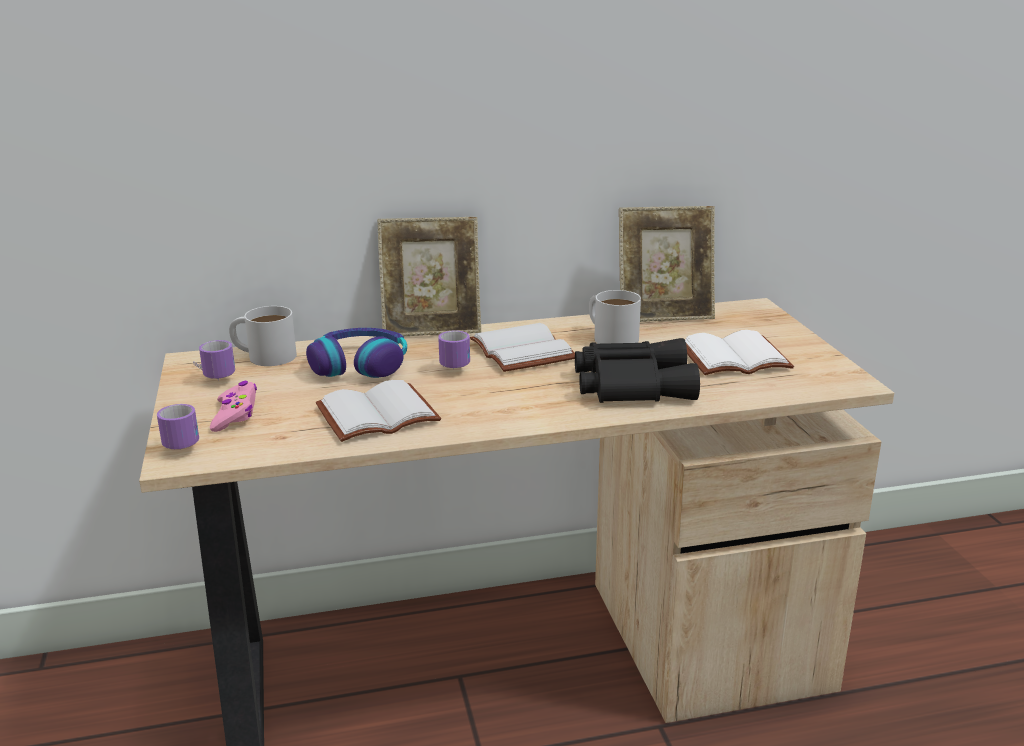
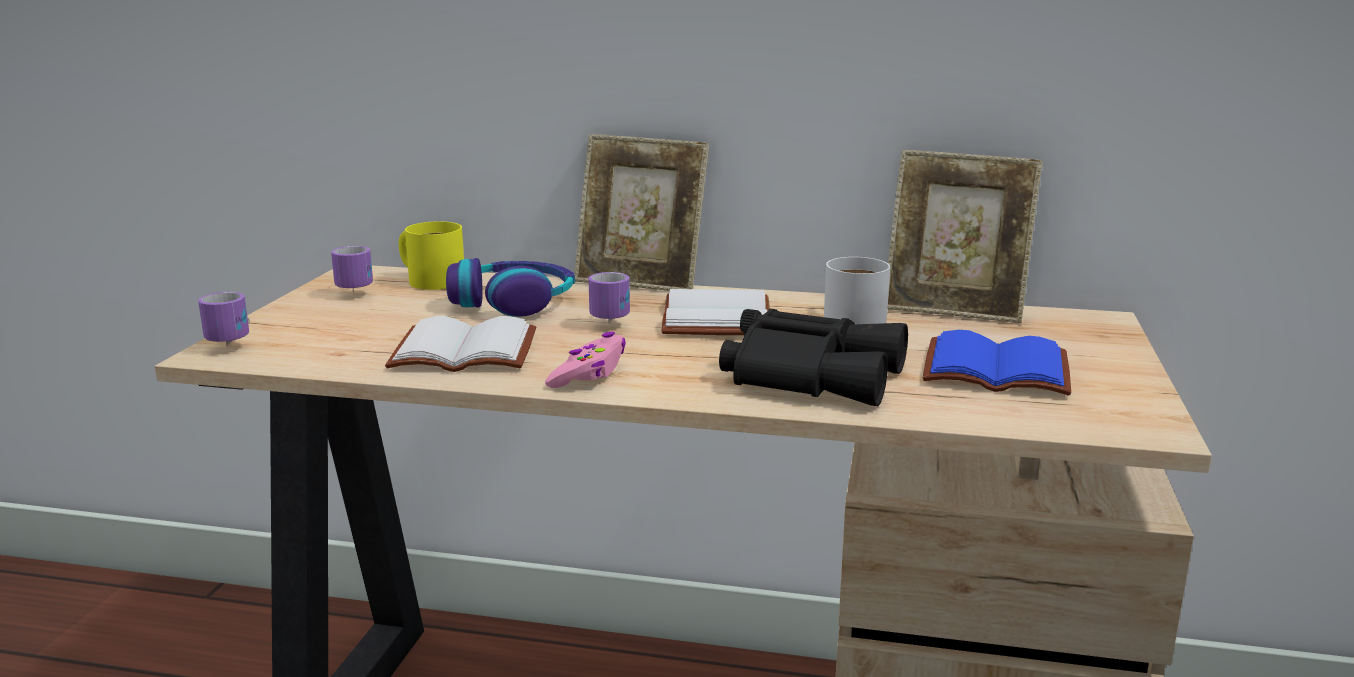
camera: 25 degrees right, 5 degrees down
pink game controller [210,381,257,432] -> pink game controller moved to [545,332,626,388]
white mug [229,306,297,366] -> yellow mug [399,221,464,290]
white book [685,330,794,375] -> blue book [923,330,1071,396]

